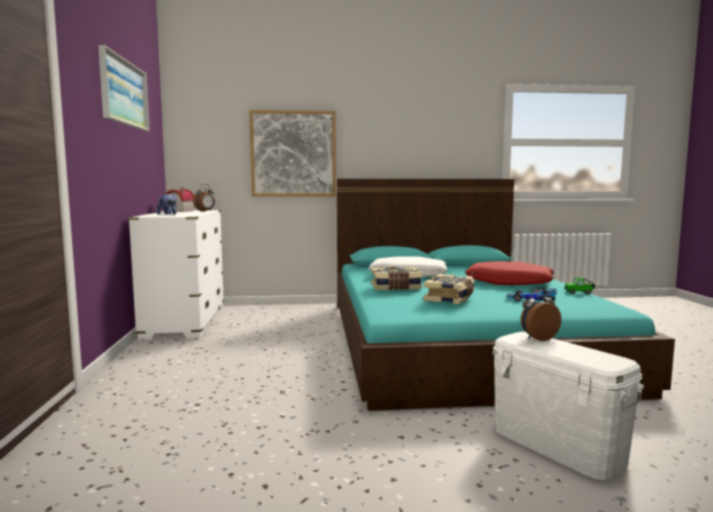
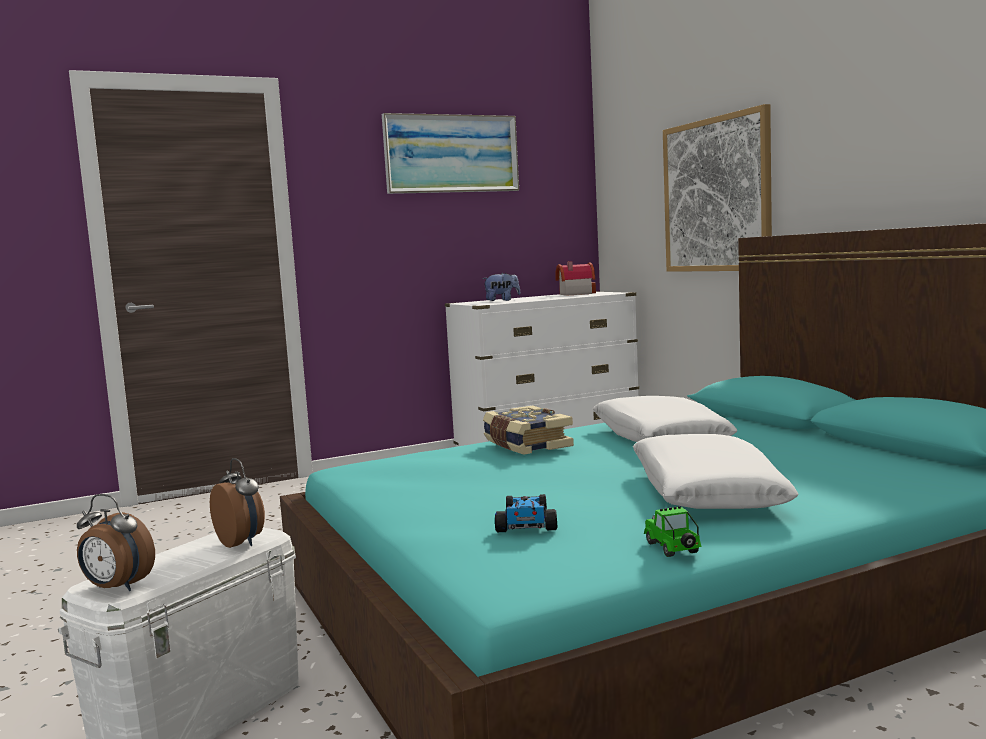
camera: 70 degrees right, 0 degrees up
alarm clock [193,184,215,211] -> alarm clock moved to [77,494,155,591]
book [423,274,475,304] -> none
red pillow [465,261,554,285] -> white pillow [633,434,798,509]

